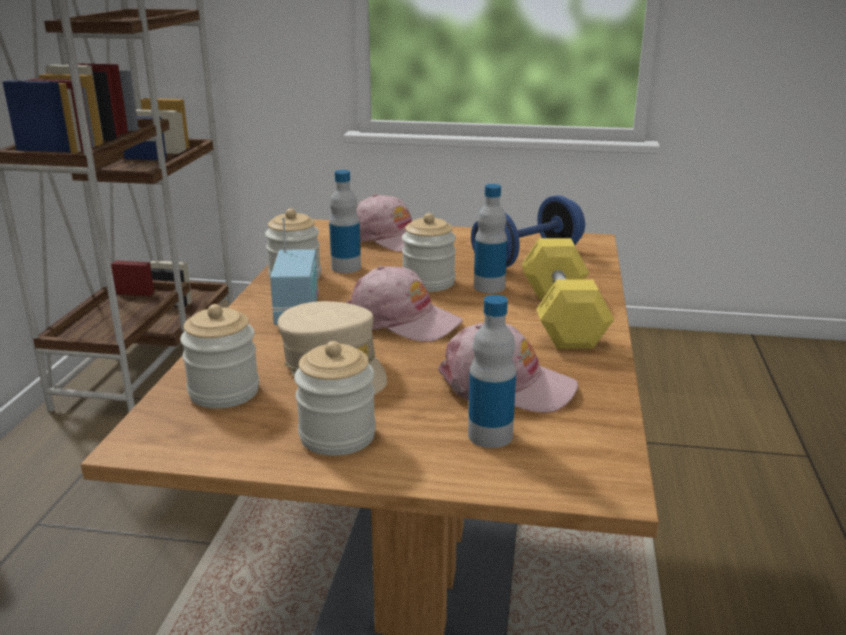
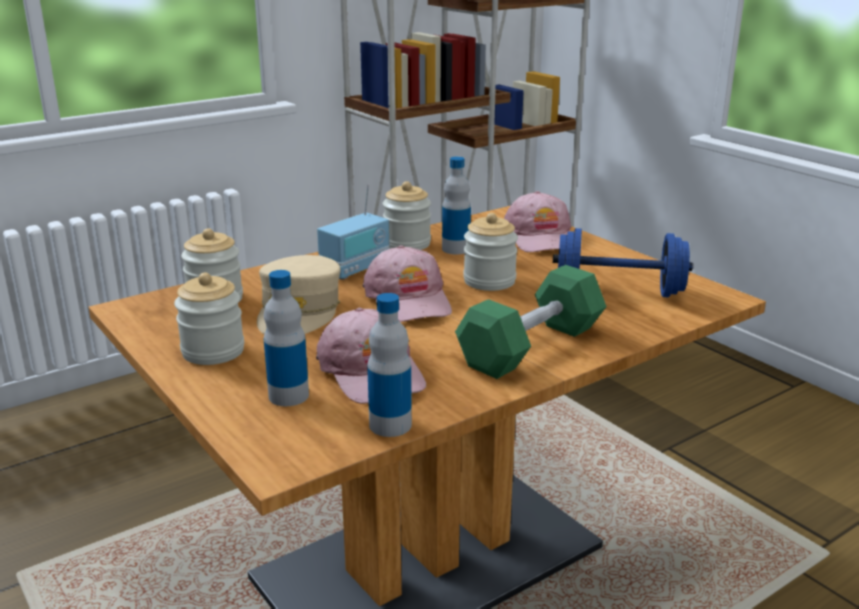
camera: 45 degrees right, 0 degrees up
bottle [474,184,507,293] -> bottle moved to [367,293,412,437]
yellow dumbbell [521,238,614,349] -> green dumbbell [455,265,607,379]

